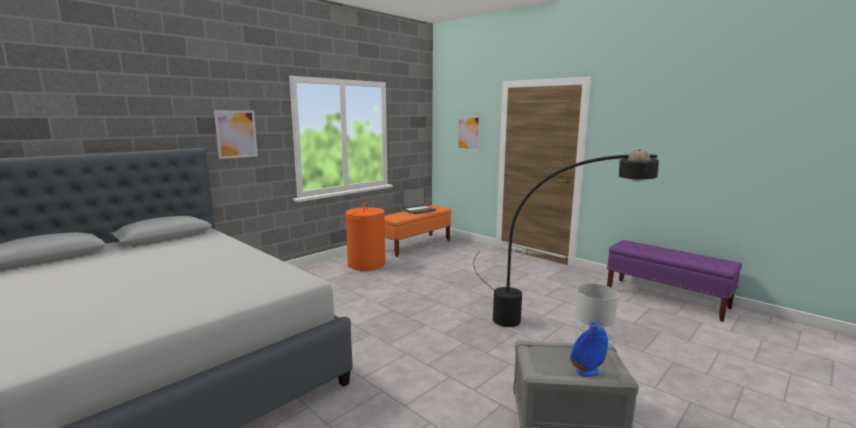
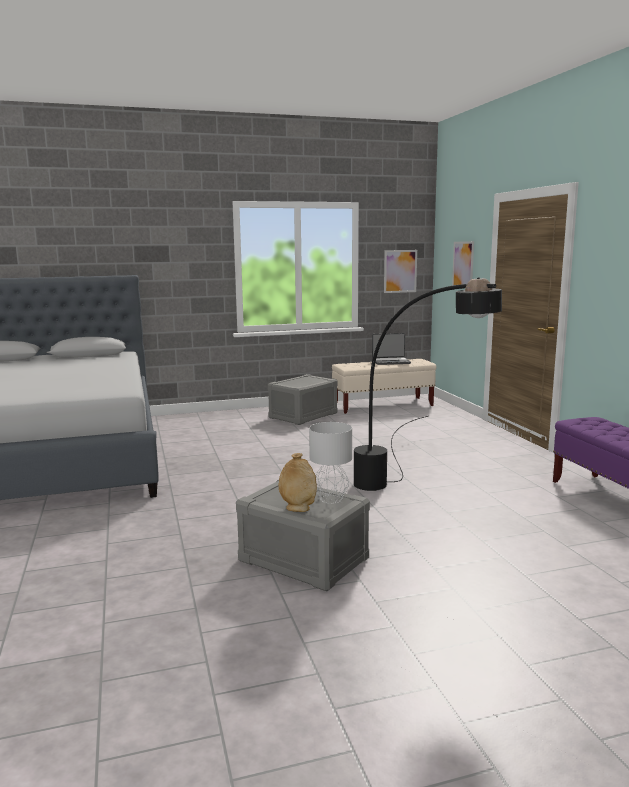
camera: 30 degrees right, 0 degrees up
picture [214,110,258,159] -> picture moved to [384,250,417,293]
orange laundry basket [345,202,385,271] -> grey storage box [268,374,337,425]
orange bench [384,205,452,257] -> beige bench [332,359,437,414]
blue vase [570,321,608,377] -> beige vase [279,453,317,512]

